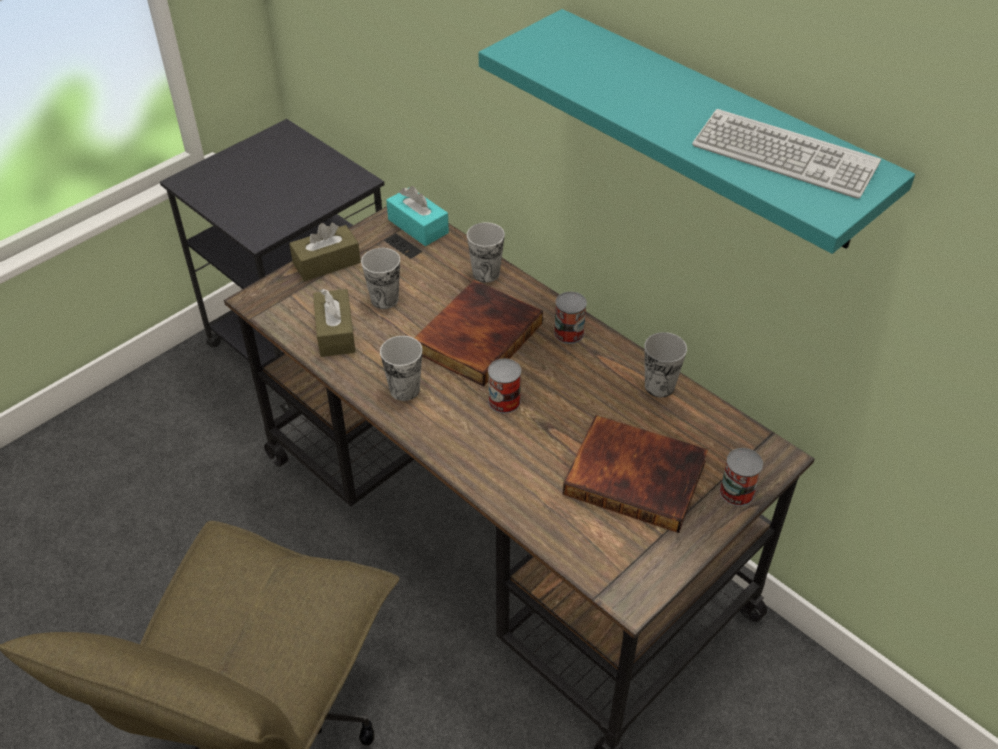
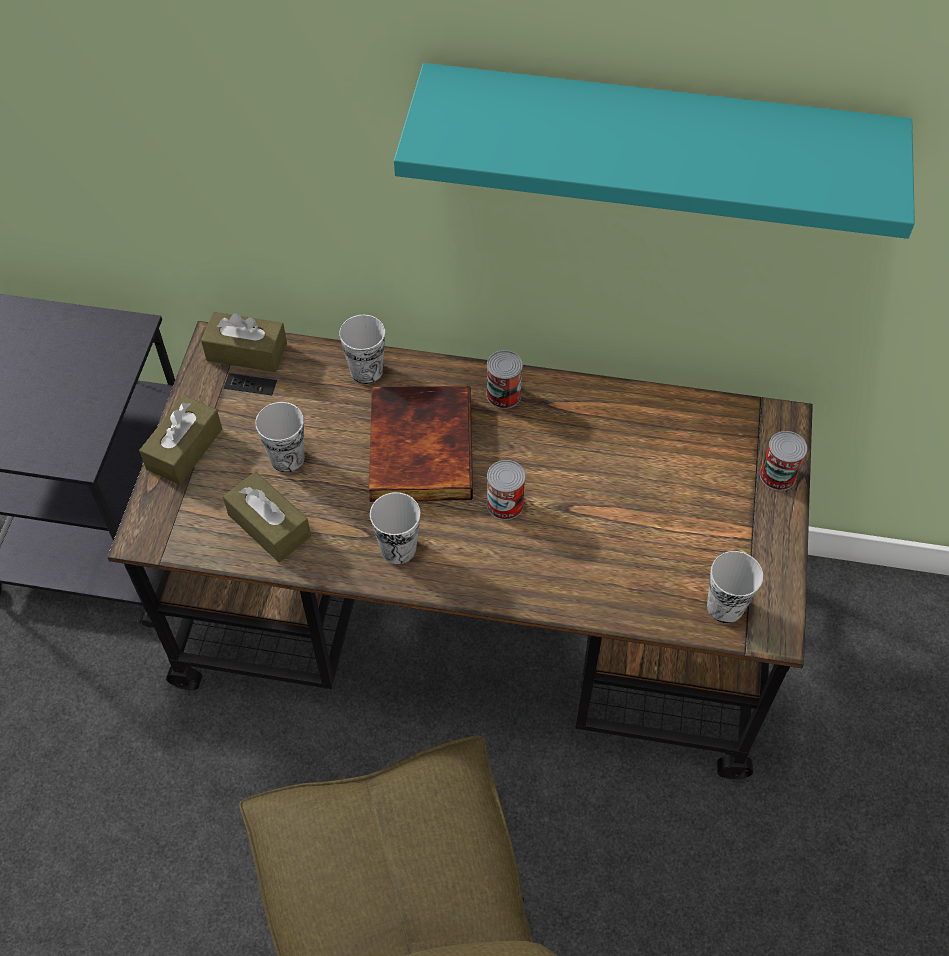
camera: 35 degrees left, 10 degrees up
turquoise tissue box [386,186,449,246] -> brown tissue box [201,312,287,372]
book [563,415,708,533] -> none
cup [645,332,687,397] -> cup moved to [707,551,763,623]
keyboard [692,109,881,199] -> none

